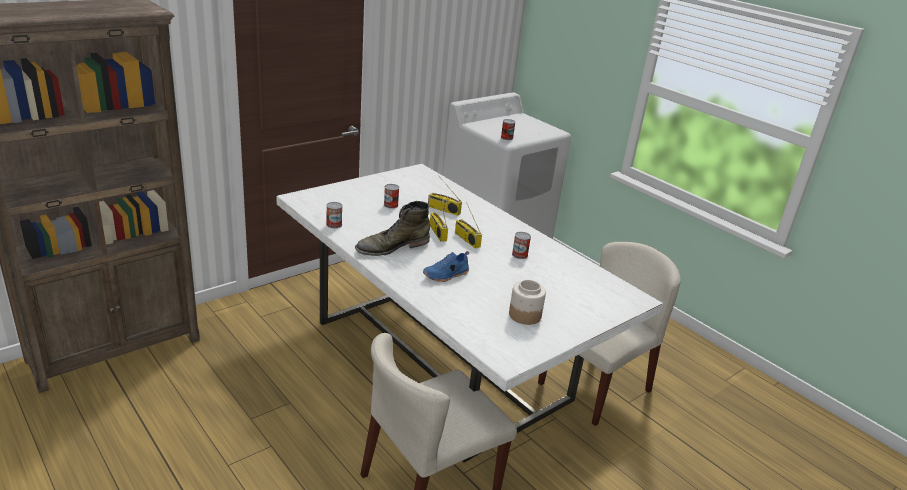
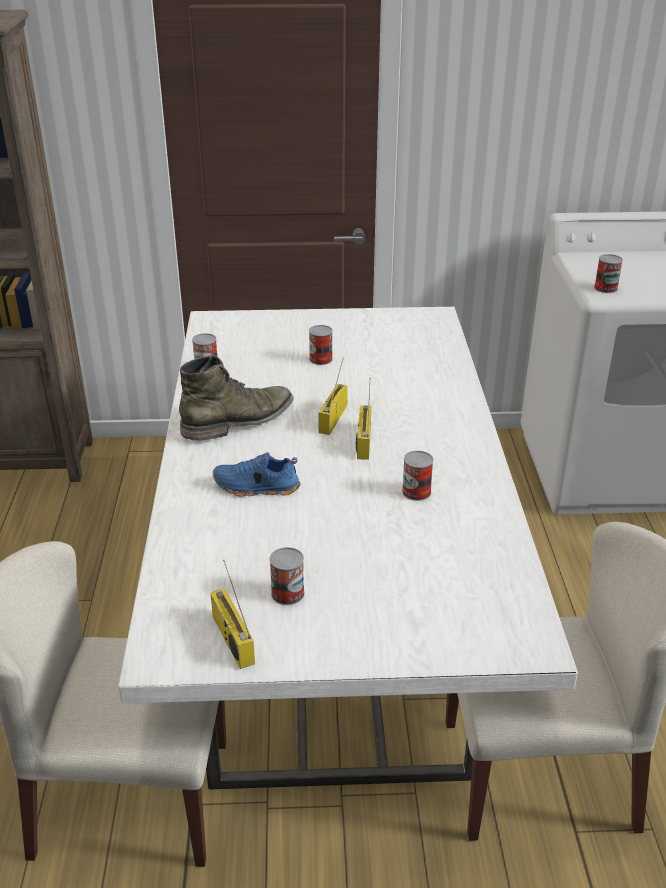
camera: 40 degrees right, 5 degrees up
green boot [355,201,430,256] -> green boot turned 135 degrees clockwise [179,355,294,441]
radio [428,180,462,216] -> radio moved to [210,560,255,669]
jar [509,280,546,325] -> can [270,547,305,605]

